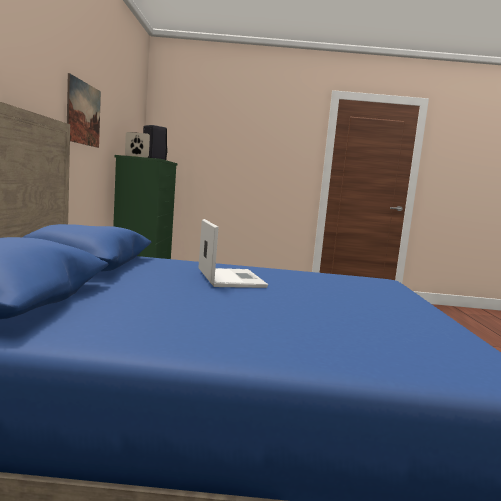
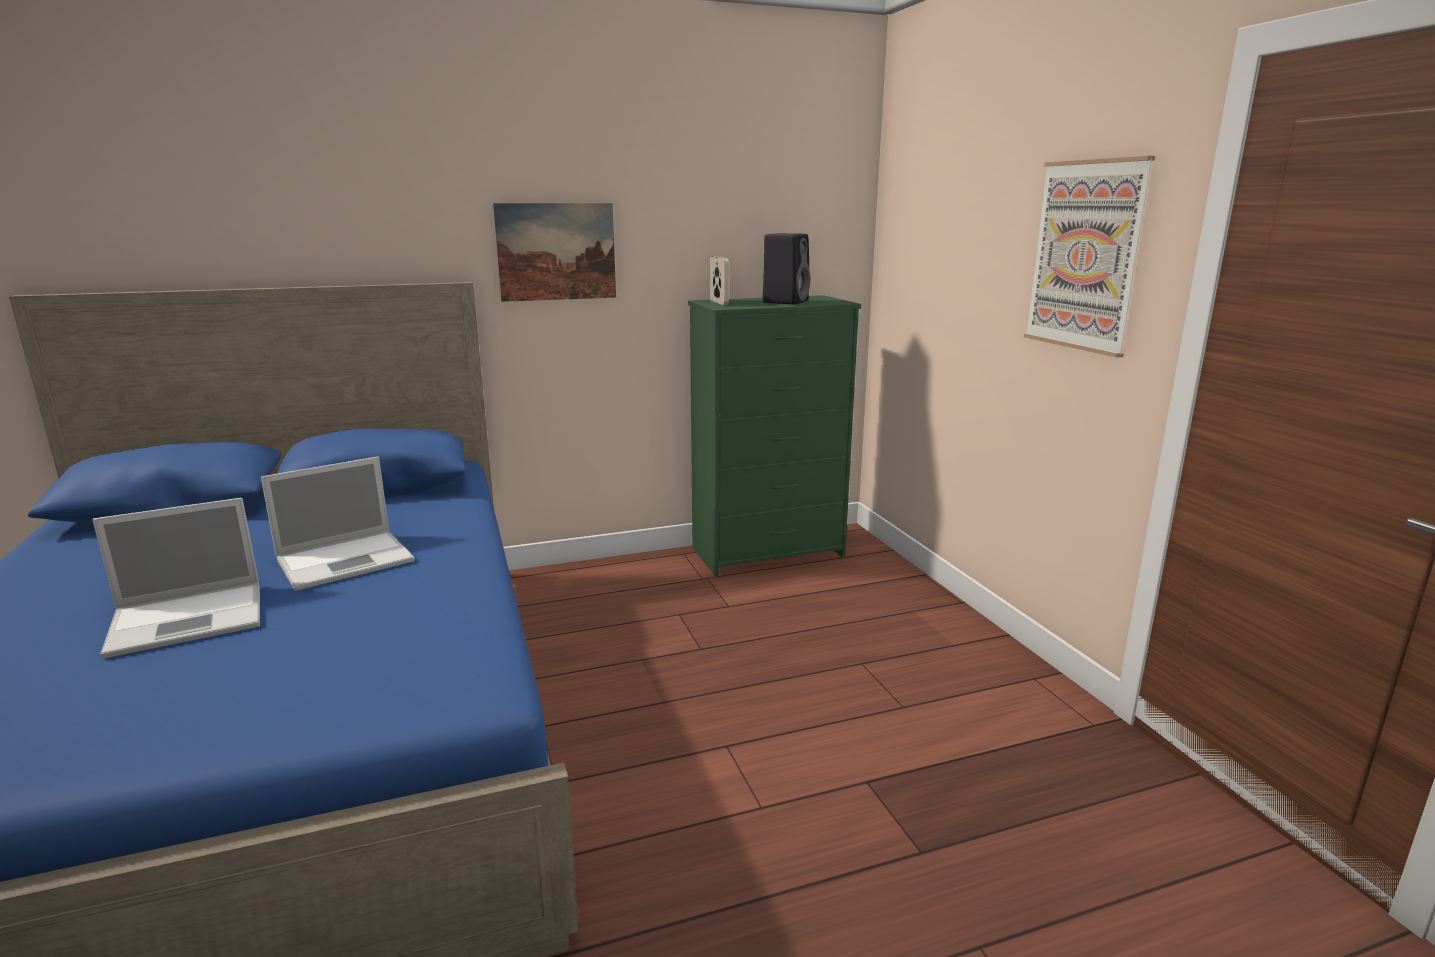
camera: 70 degrees right, 10 degrees up
none -> laptop [92,498,260,659]
none -> picture [1024,156,1155,358]

